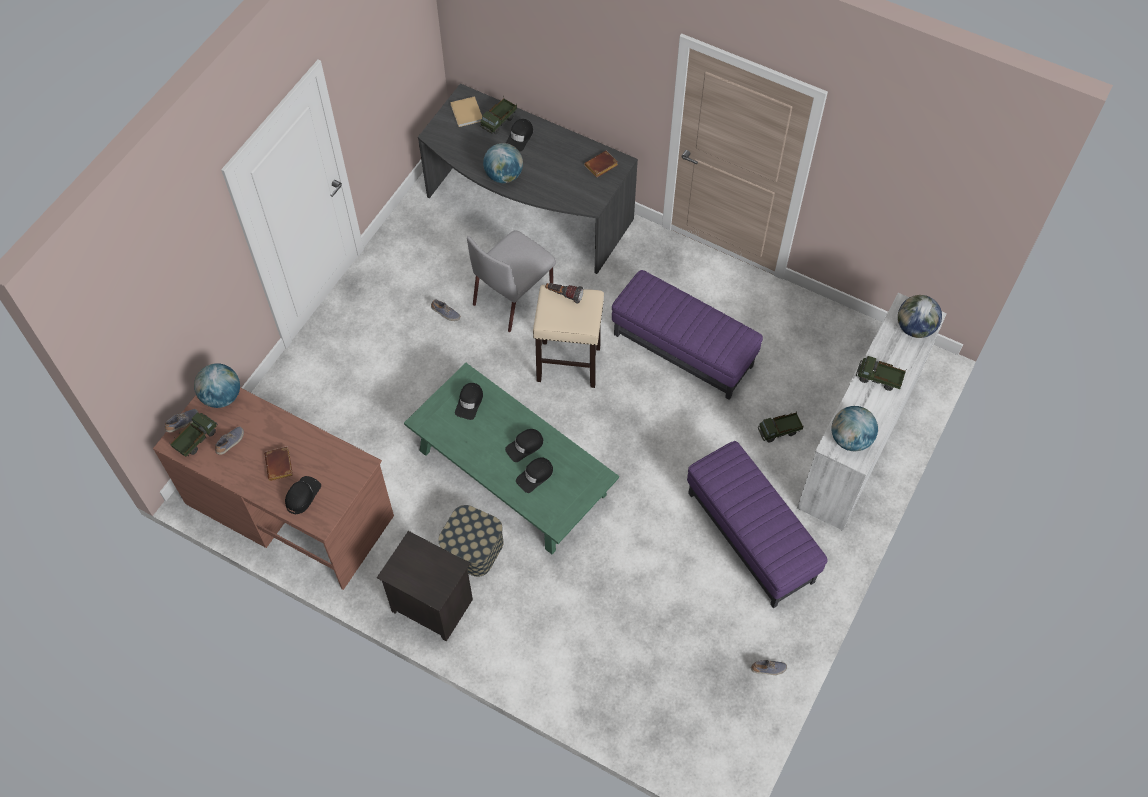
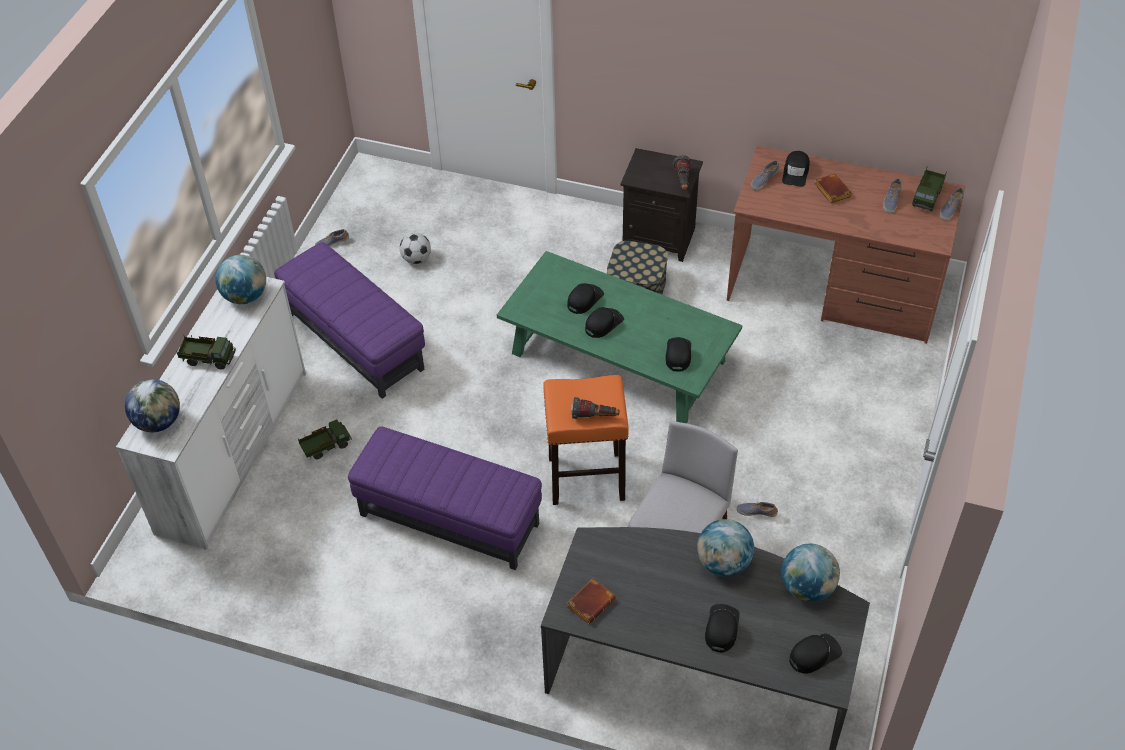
camera: 170 degrees right, 10 degrees down
globe [194,363,240,408] -> globe moved to [781,544,840,602]
beige book [450,96,482,127] -> black cap [789,634,842,674]
toy truck [480,98,517,134] -> none
beige stool [533,285,604,388] -> orange stool [543,375,629,505]
none -> football [400,233,431,264]
none -> flashlight [673,155,692,190]
none -> shoe [751,160,780,190]

